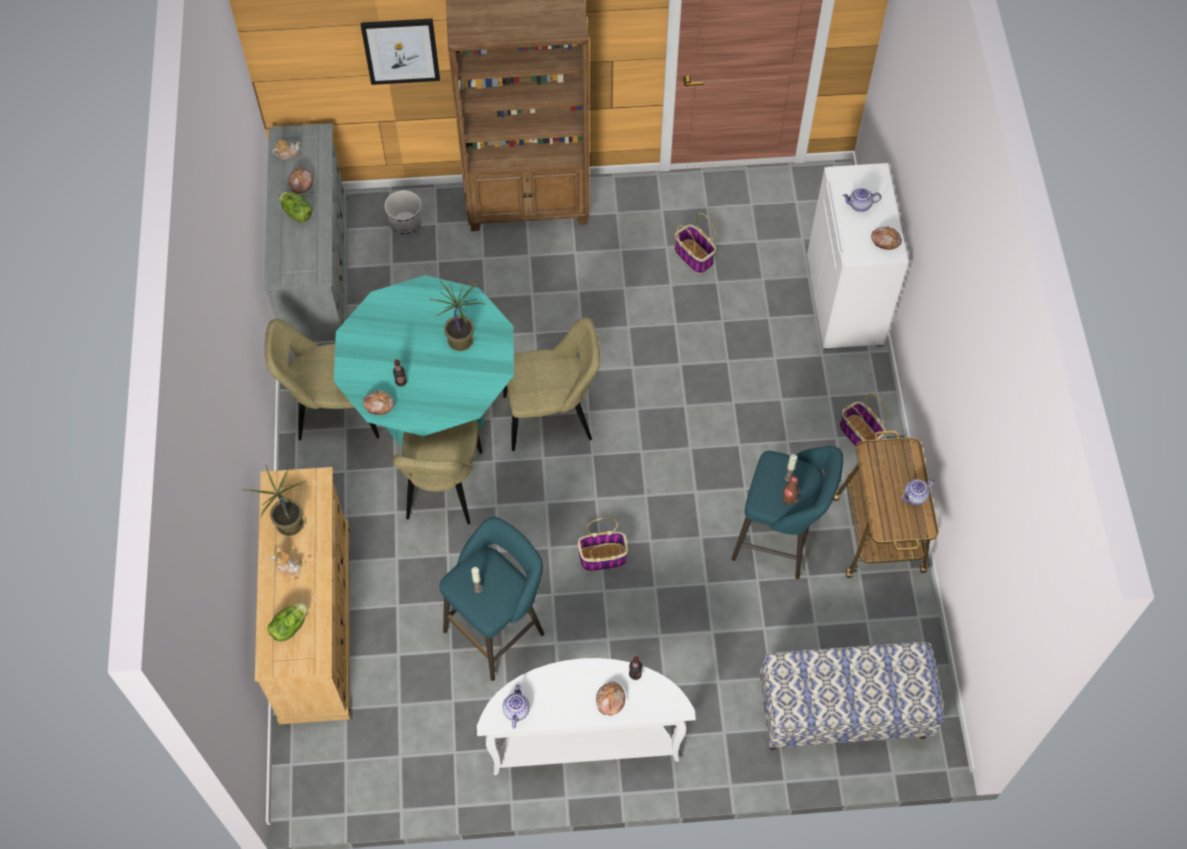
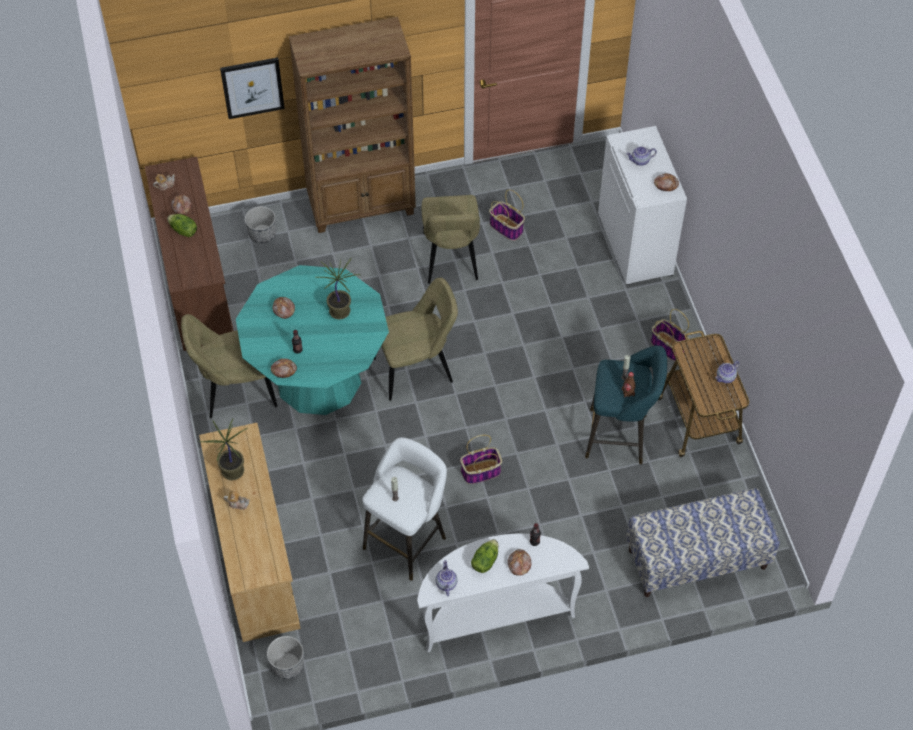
camera: 10 degrees left, 5 degrees down
grey dresser [264,123,348,353] -> brown dresser [145,157,234,351]
lettuce [268,602,308,642] -> lettuce moved to [471,539,498,573]
beige chair [393,420,482,524] -> beige chair moved to [422,195,480,284]
turquoise stool [439,517,544,681] -> white stool [362,437,447,581]
none -> planter [267,636,304,679]
none -> bread [272,297,295,319]

